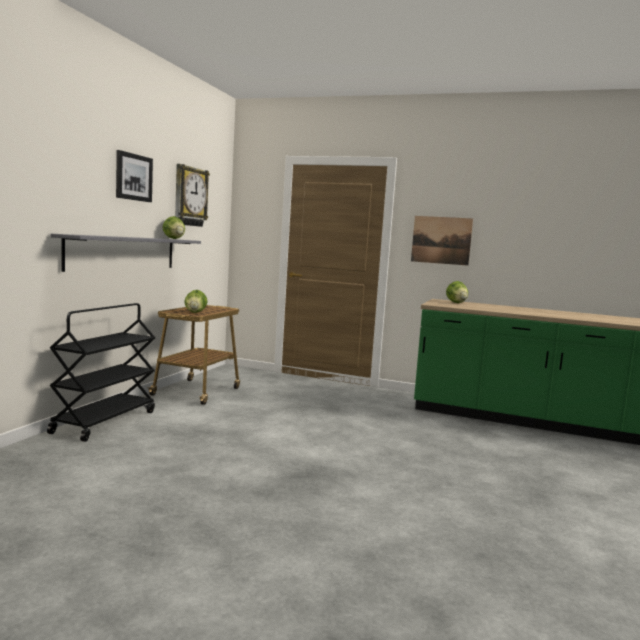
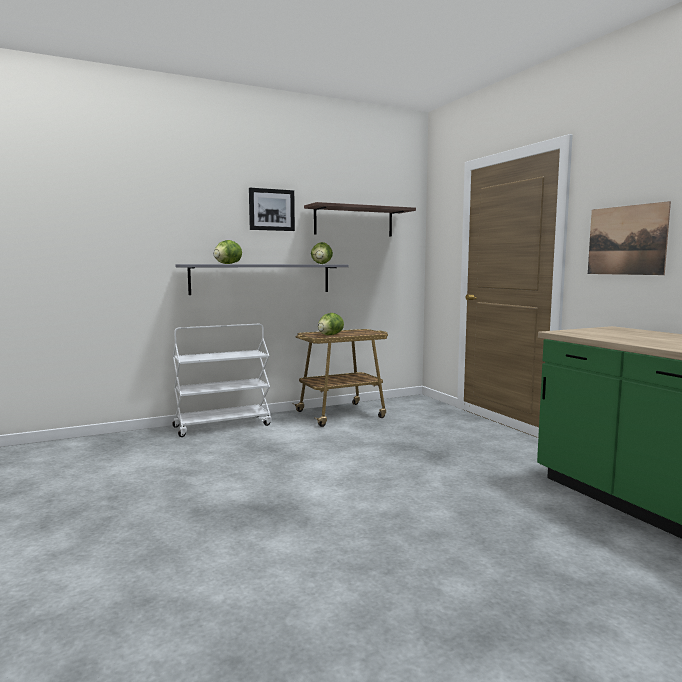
camera: 45 degrees right, 0 degrees up
black cart [47,303,155,442] -> white cart [172,324,272,437]
wall clock [175,164,210,227] -> shelf [304,202,416,237]
lettuce [446,281,468,303] -> lettuce moved to [214,240,242,264]

